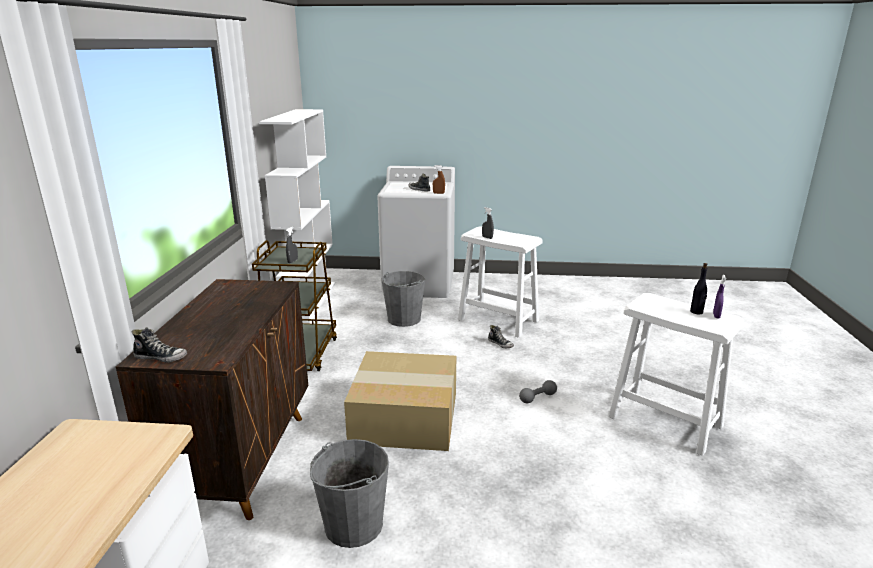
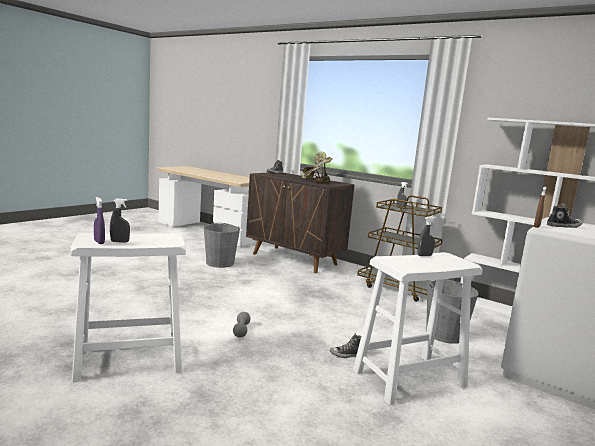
camera: 120 degrees right, 10 degrees down
cardboard box [344,351,456,451] -> none
black bottle [690,263,707,314] -> grey spray bottle [110,198,130,243]
none -> potted plant [302,152,332,182]

